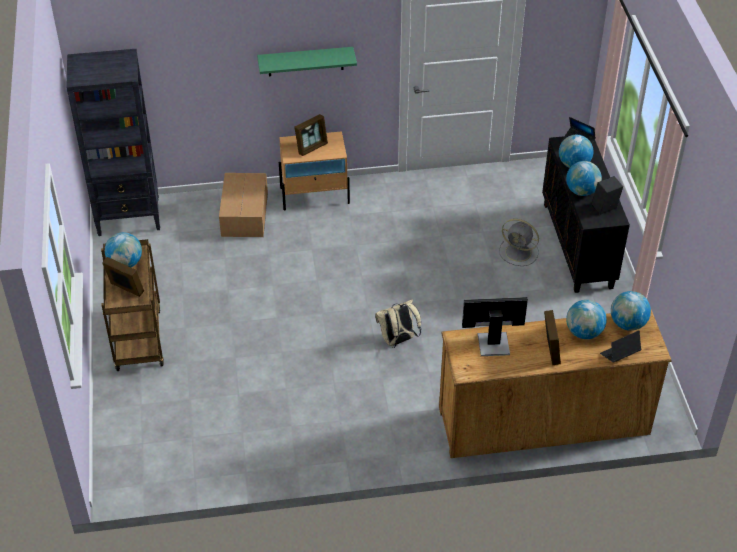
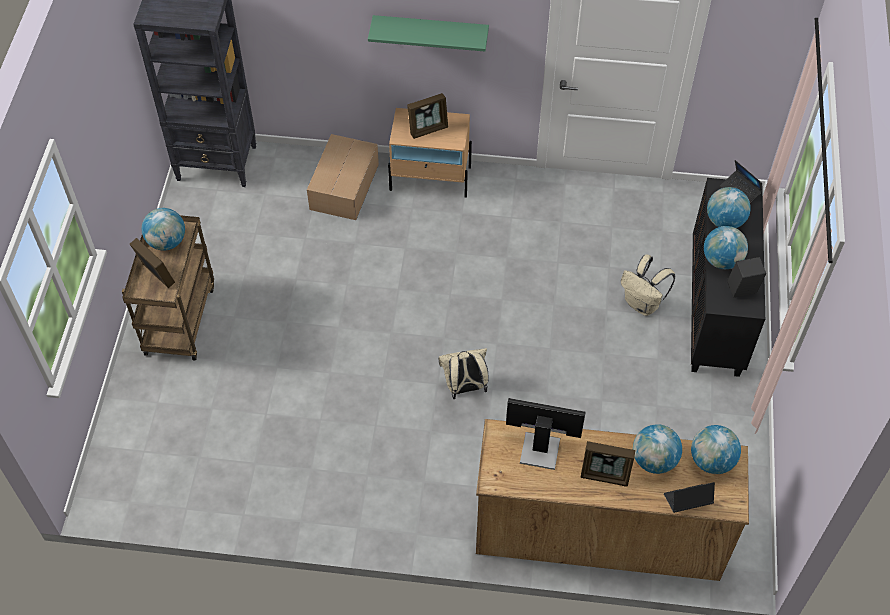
camera: 15 degrees right, 10 degrees up
grey fan [499,219,539,266] -> beige backpack [621,255,675,316]
picture frame [544,310,561,365] -> picture frame turned 90 degrees clockwise [581,441,635,487]

